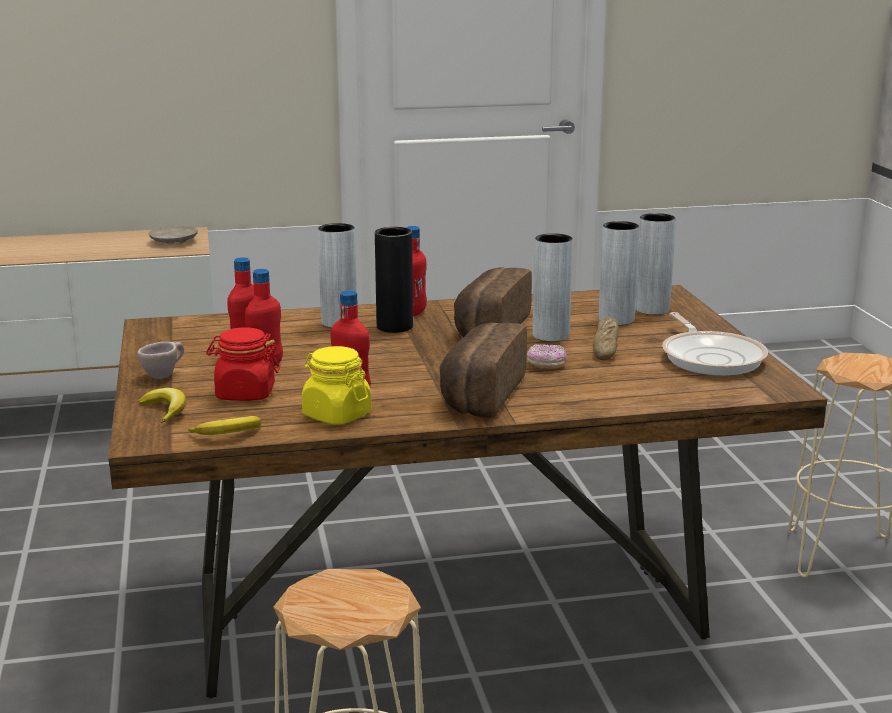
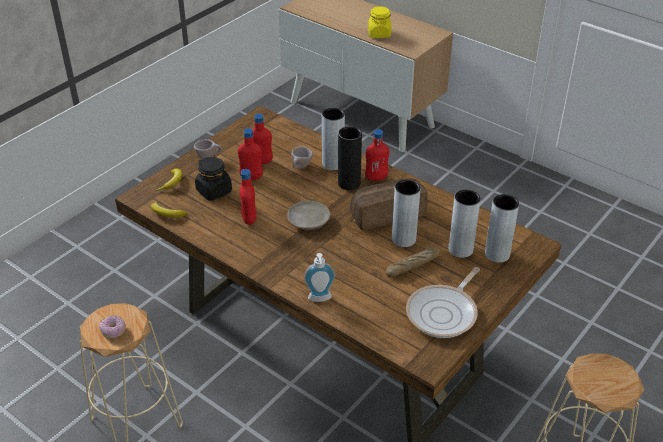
camera: 50 degrees right, 20 degrees up
beige plate [149,226,198,245] -> beige plate moved to [287,201,330,230]
red jar [206,328,280,401] -> black jar [195,157,232,201]
yellow jar [302,346,371,425] -> yellow jar moved to [368,6,391,38]
bread [439,322,527,418] -> none
donut [527,344,566,369] -> donut moved to [99,315,126,338]
none -> beige cup [291,147,313,169]
none -> soap dispenser [304,253,335,302]

